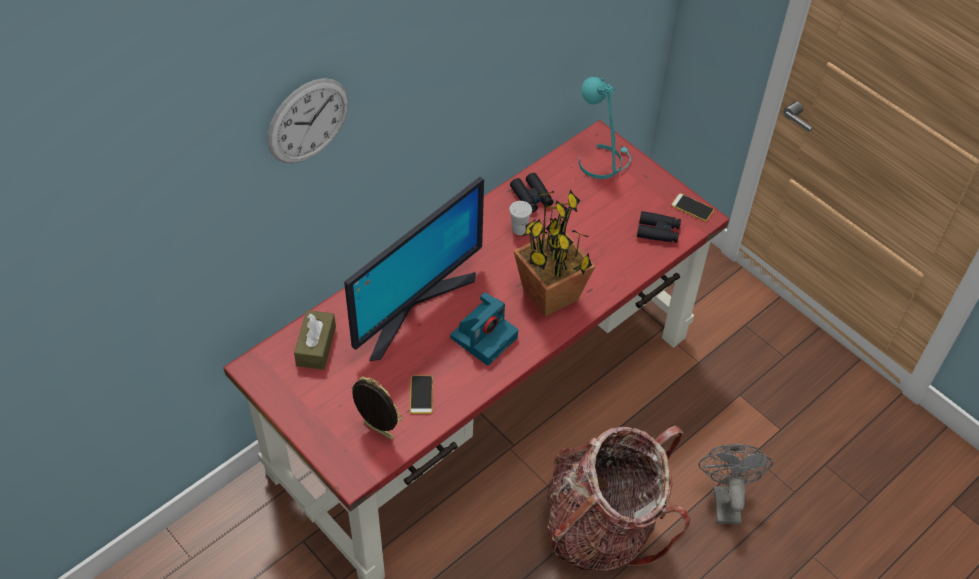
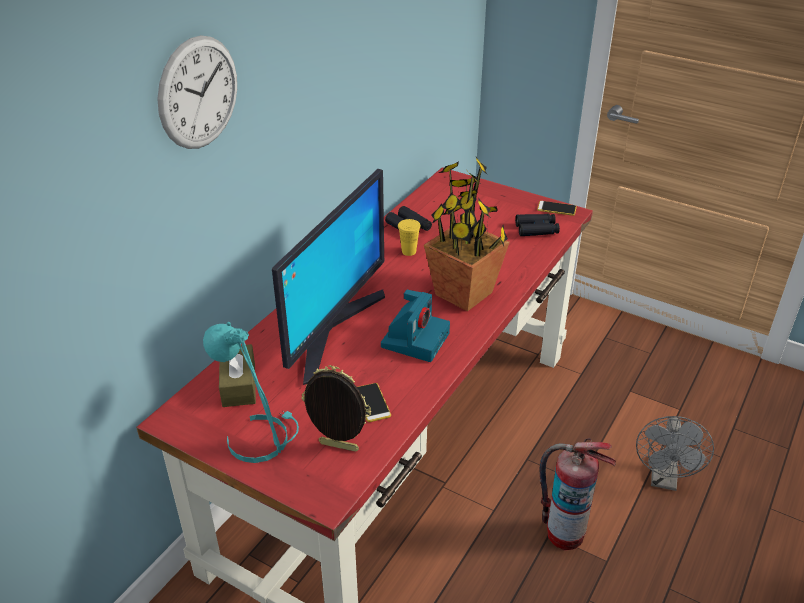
camera: 15 degrees left, 15 degrees down
white cup [509,201,532,235] -> yellow cup [398,219,421,256]
backpack [547,426,691,571] -> fire extinguisher [540,438,616,551]
turquoise table lamp [578,77,631,179] -> turquoise table lamp moved to [203,322,299,463]
grey fan [698,444,773,525] -> grey fan turned 150 degrees counterclockwise [636,416,714,491]

